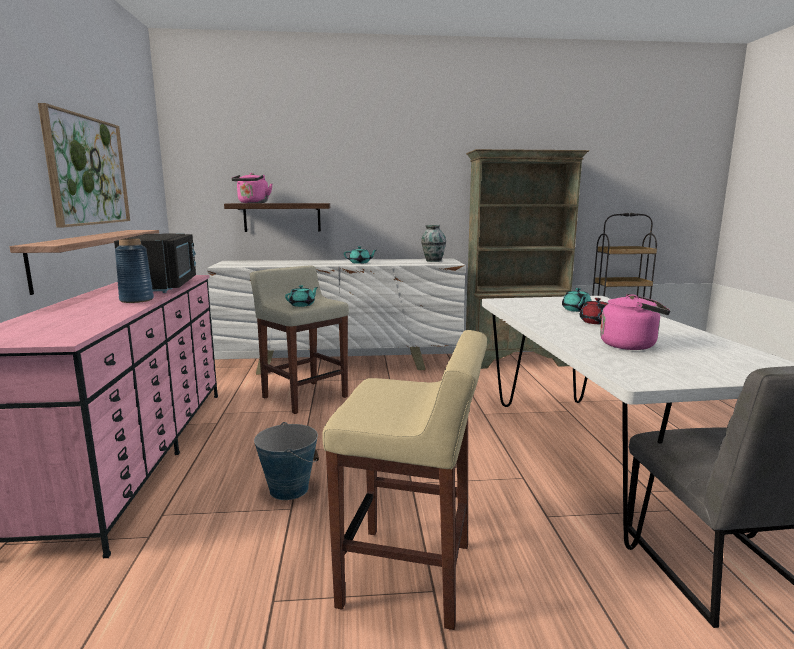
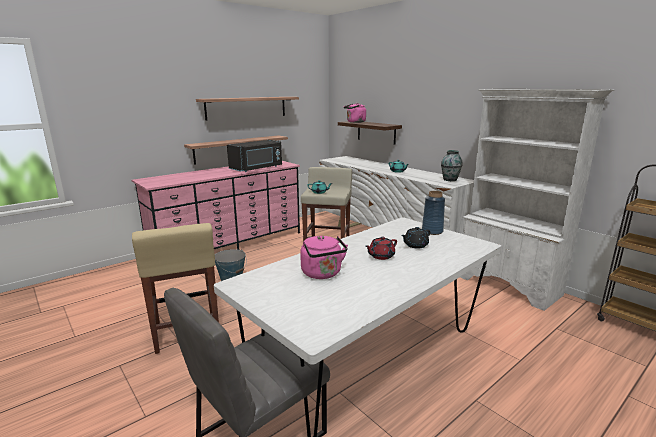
camera: 55 degrees right, 5 degrees up
picture [38,103,130,227] -> shelf [196,97,299,121]
blue vase [115,239,154,303] -> blue vase moved to [422,191,445,235]
green bookcase [466,149,589,369] -> white bookcase [460,89,614,311]
turquoise teapot [562,288,592,312] -> black teapot [401,227,430,249]

